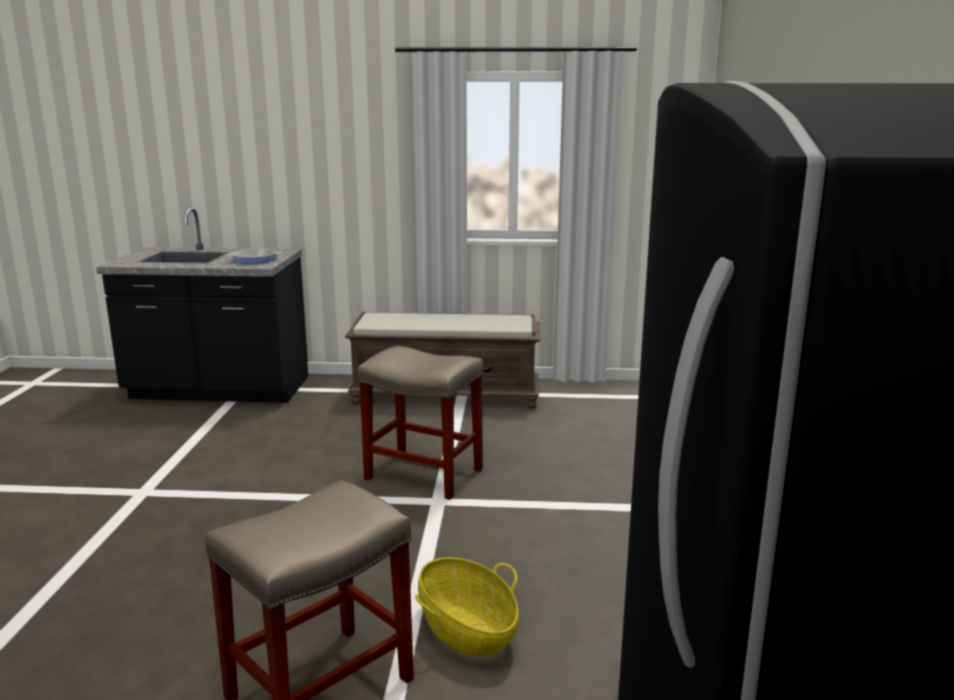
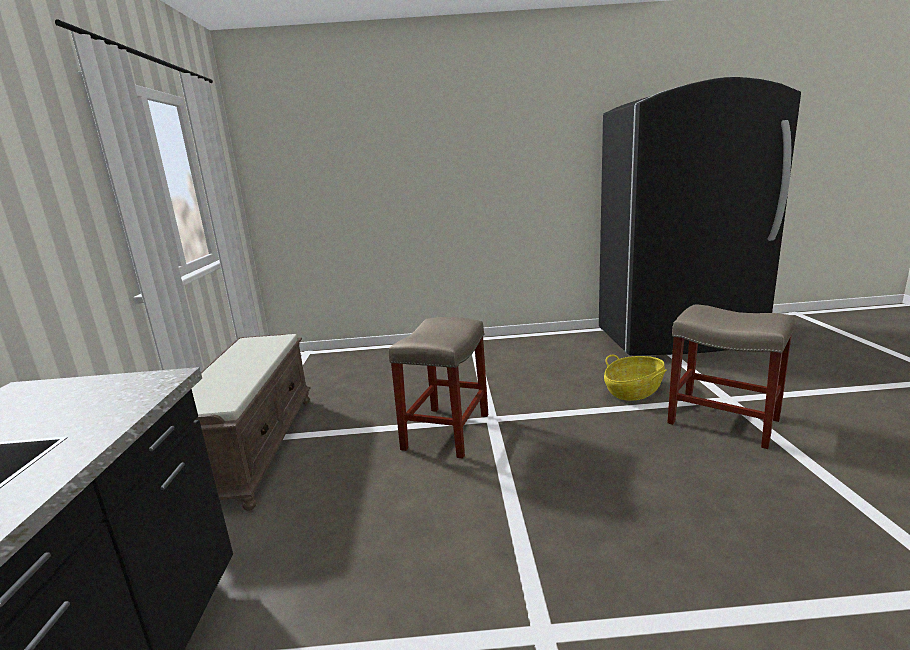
camera: 95 degrees left, 0 degrees up
frying pan [227,249,281,264] -> none

